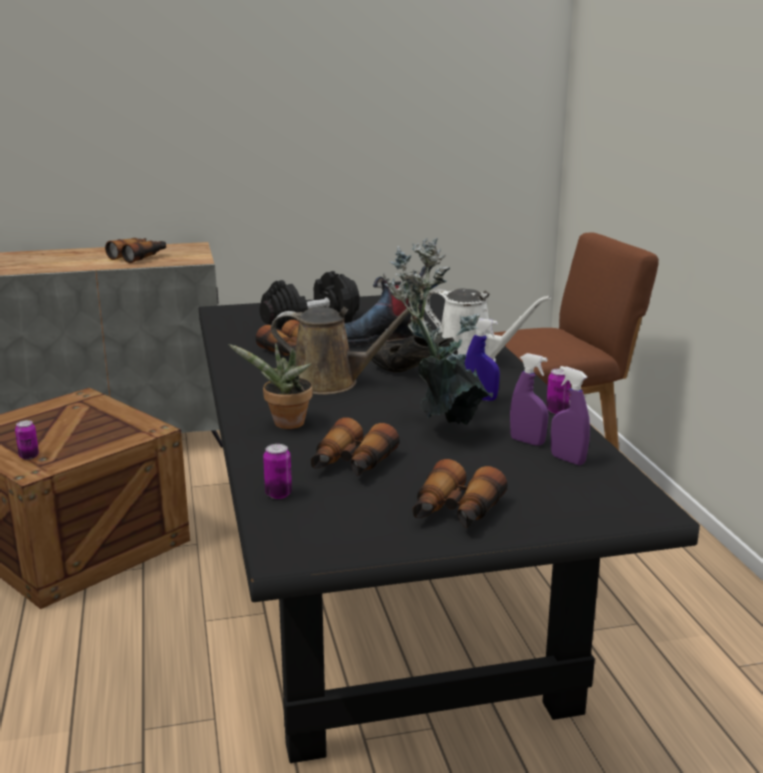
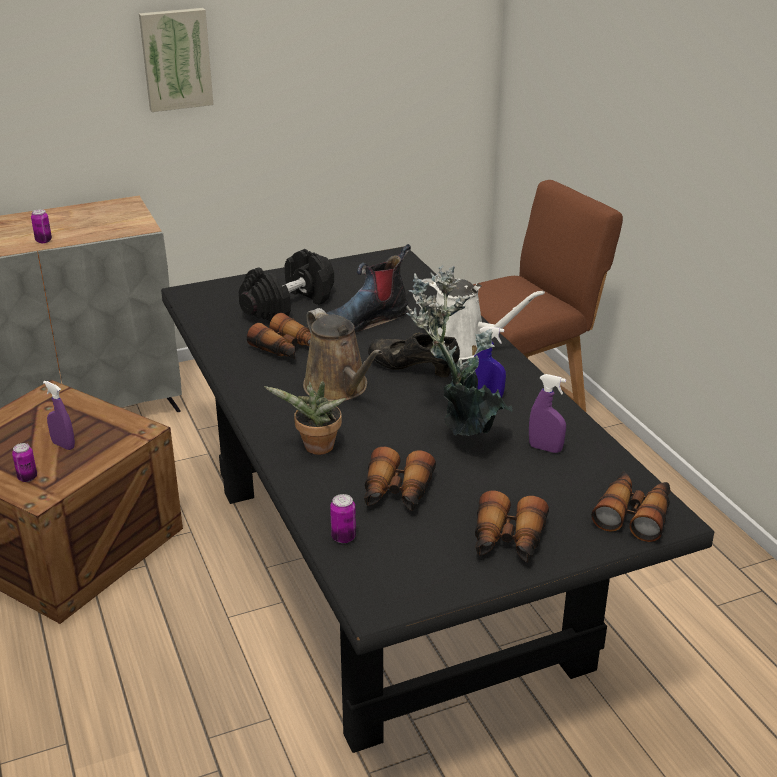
camera: 10 degrees left, 10 degrees up
binoculars [105,238,166,263] -> binoculars moved to [591,472,670,542]
brown watering can [271,305,419,395] -> brown watering can turned 60 degrees clockwise [303,308,382,401]
can [546,368,571,414] -> can moved to [31,209,52,243]
purple spray bottle [551,366,590,465] -> purple spray bottle moved to [43,381,75,450]
none -> picture [139,8,214,112]

